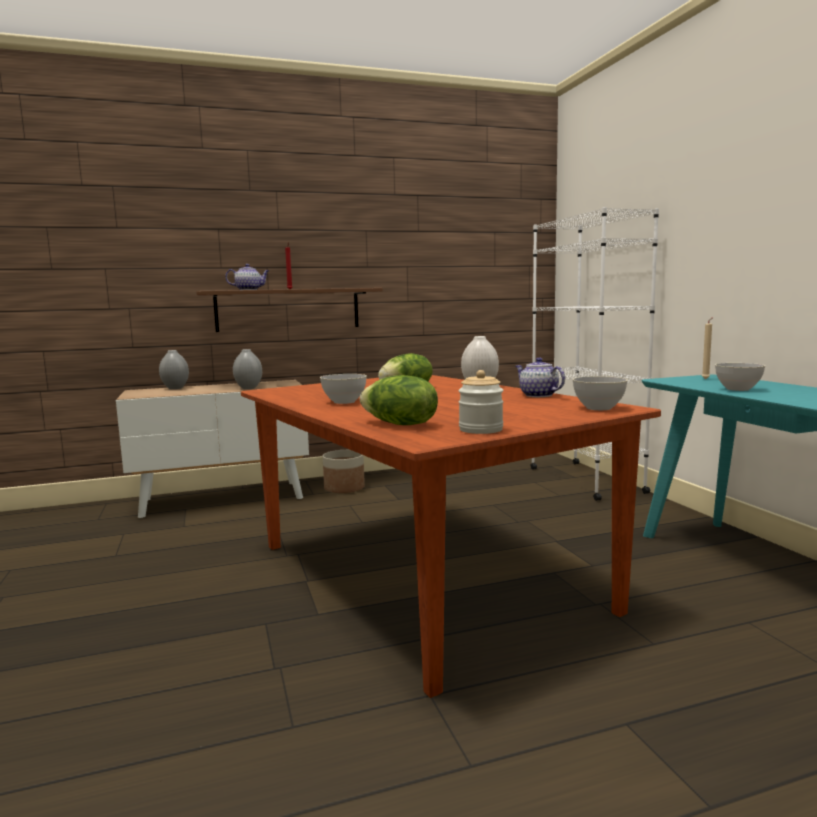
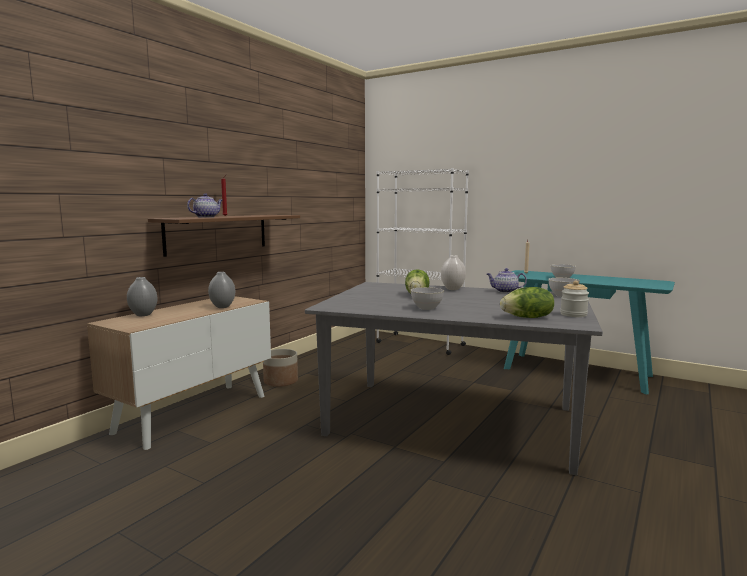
camera: 40 degrees left, 0 degrees up
brown dining table [241,375,661,698] -> grey dining table [305,282,603,475]

